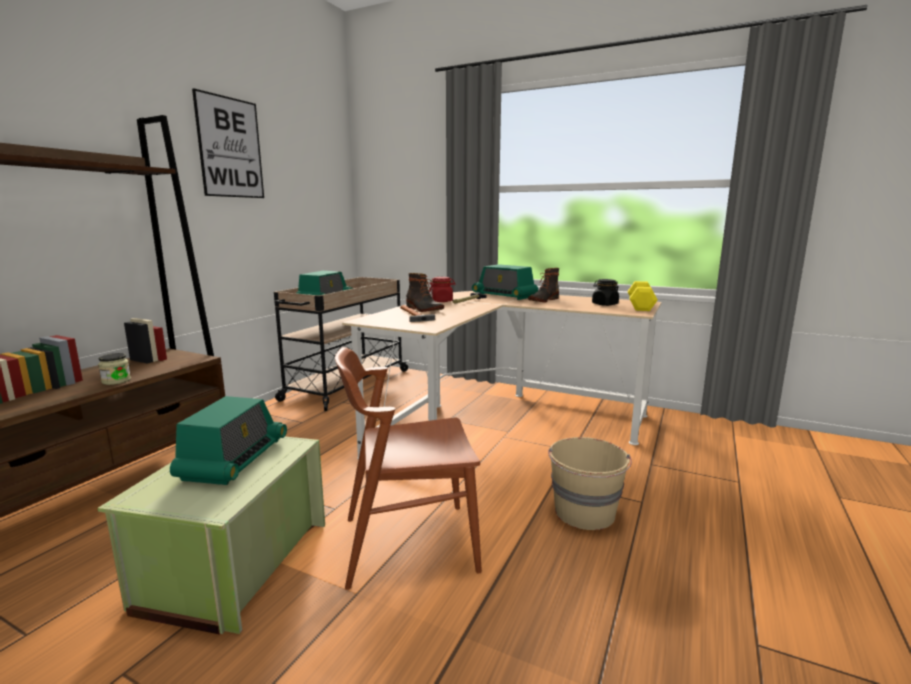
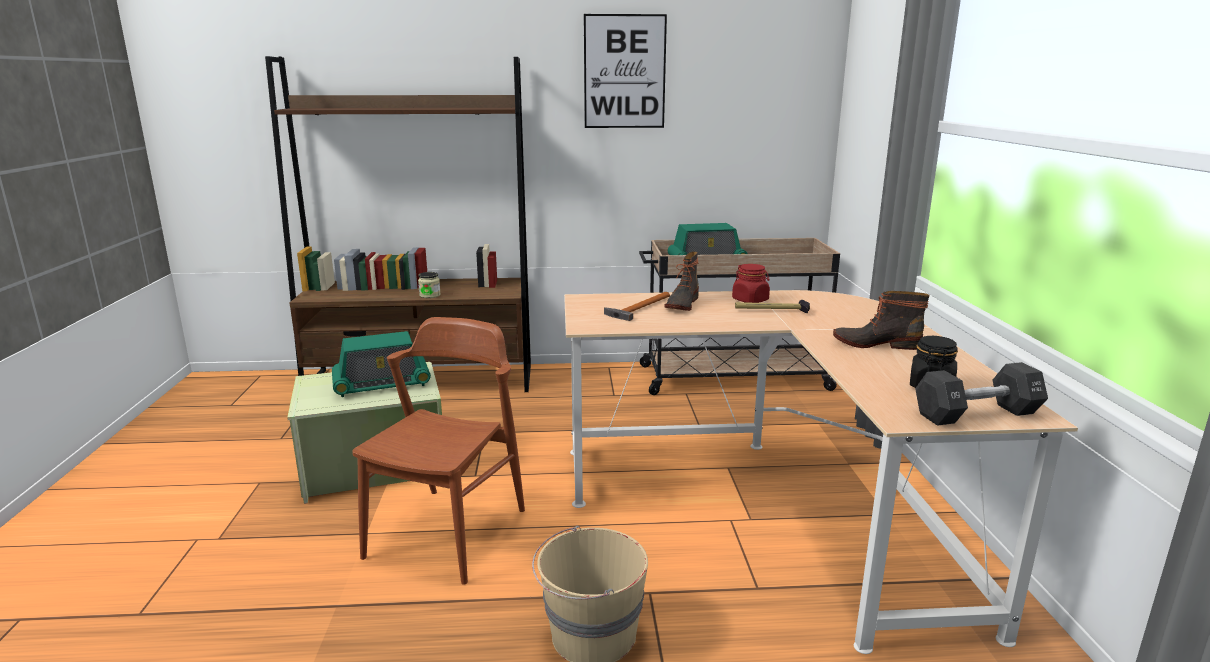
camera: 60 degrees right, 5 degrees up
brown chair [335,347,482,590] -> brown chair turned 60 degrees clockwise [353,317,525,585]
radio [472,264,538,300] -> none
yellow dumbbell [628,281,658,311] -> black dumbbell [915,362,1048,426]

